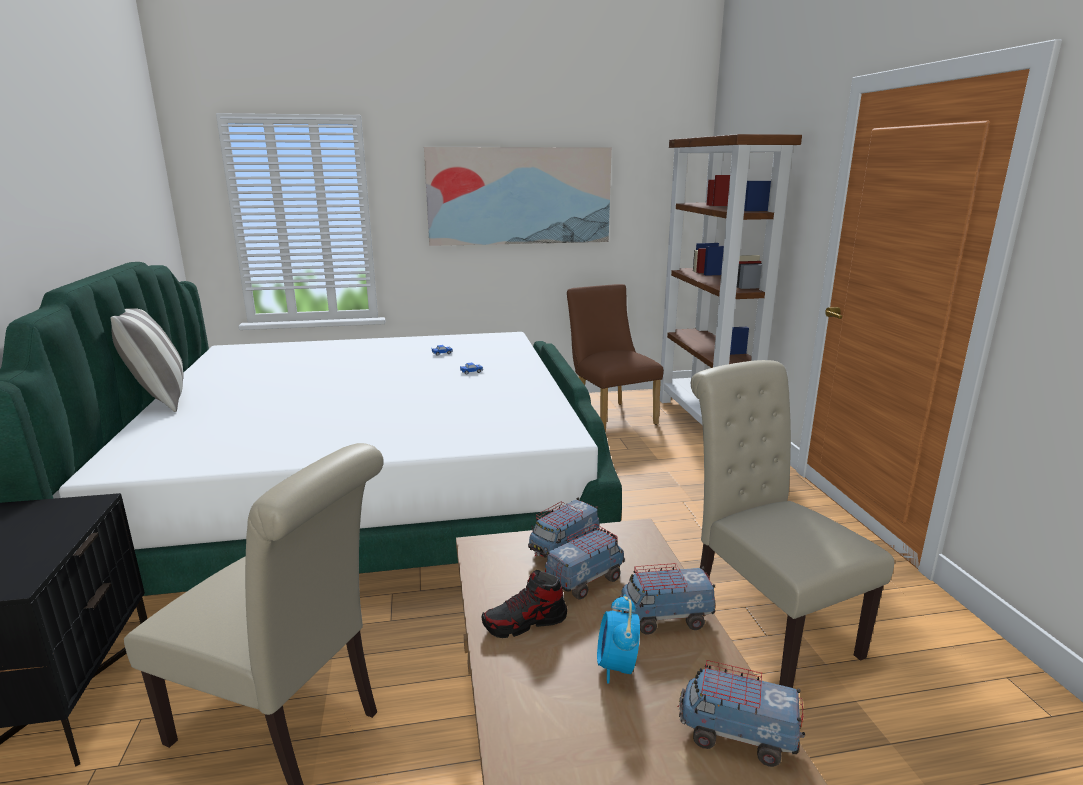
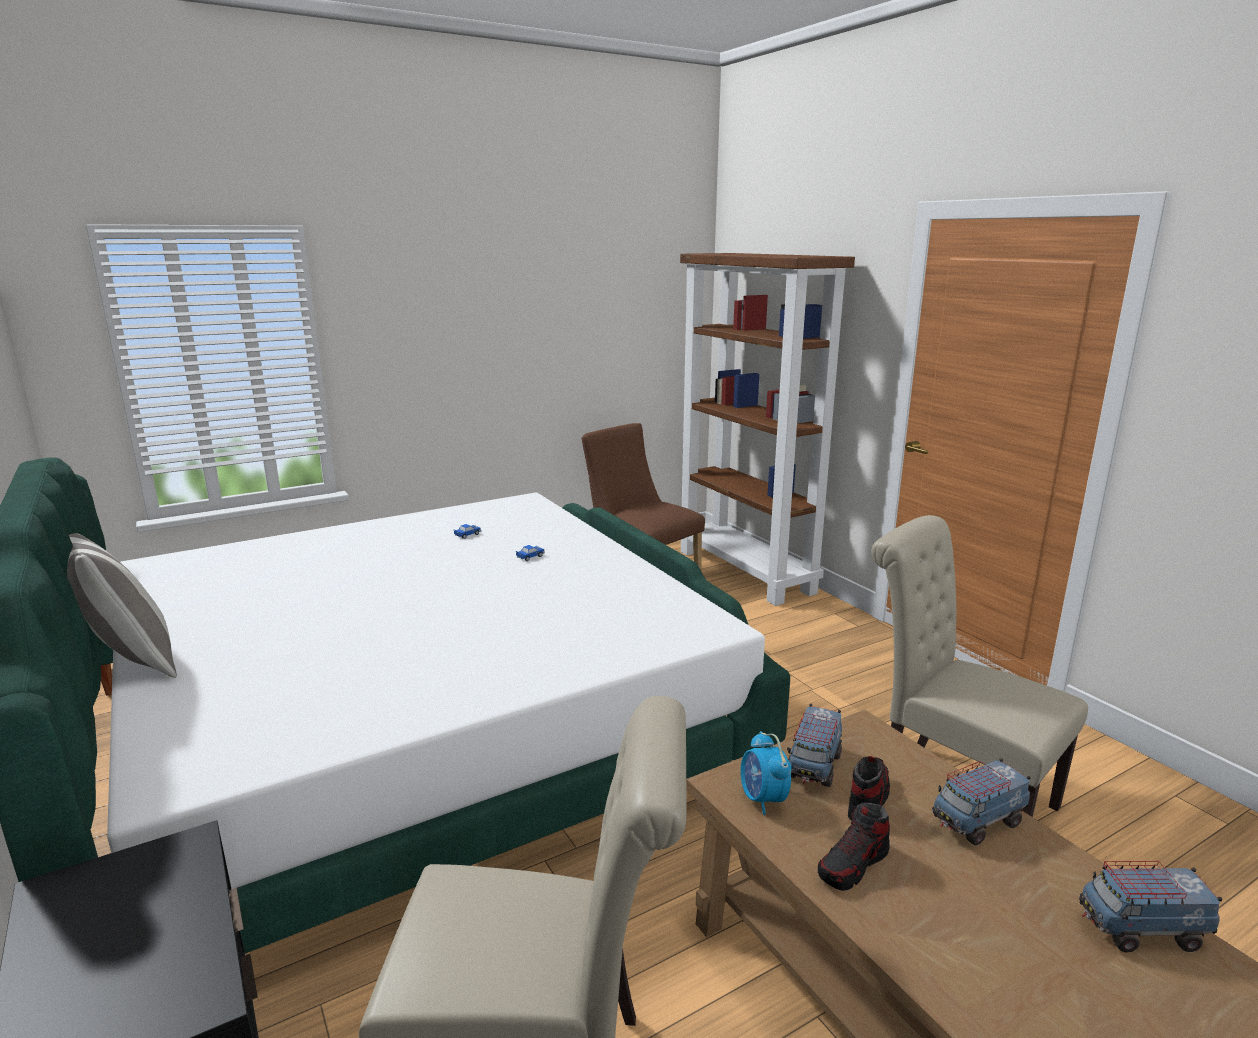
camera: 20 degrees left, 0 degrees up
picture [424,147,612,246] -> none
toy truck [545,524,625,600] -> shoe [848,756,890,820]
alarm clock [597,594,640,684] -> alarm clock moved to [740,731,791,815]

